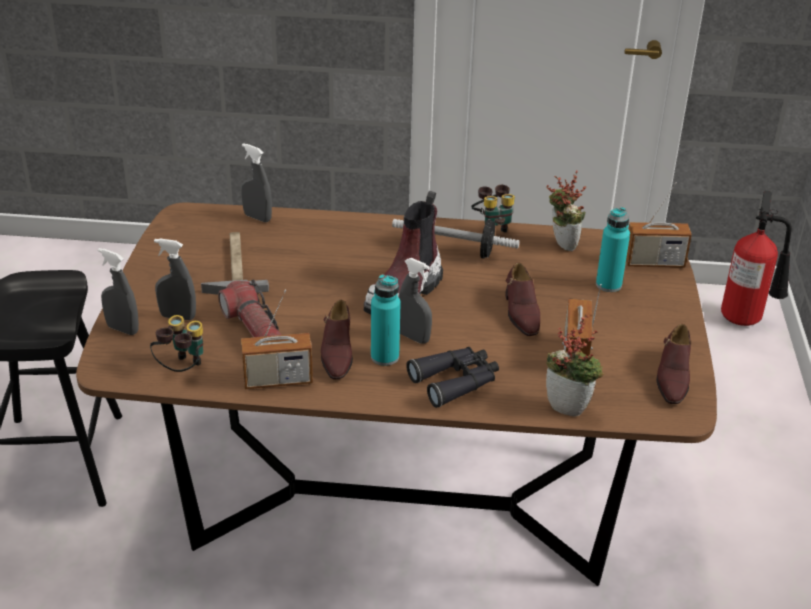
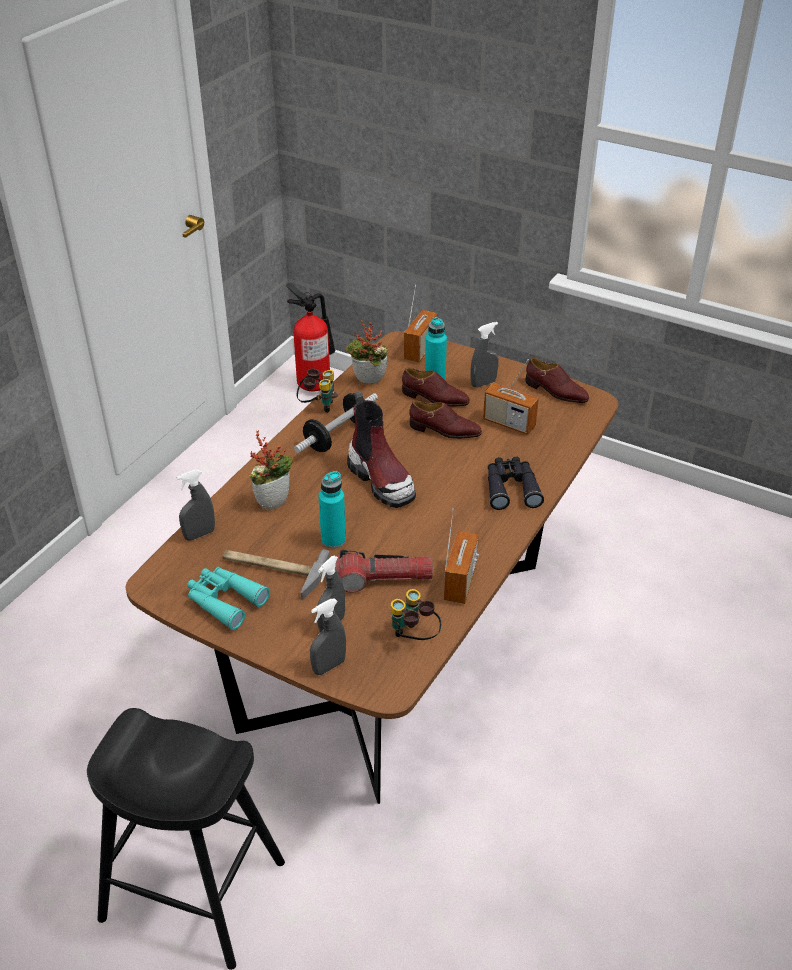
camera: 65 degrees left, 5 degrees up
brown shoe [321,300,353,380] -> brown shoe moved to [402,368,470,407]
turquoise bottle [371,274,401,366] -> turquoise bottle moved to [319,471,346,548]
grey spray bottle [398,258,432,344] -> grey spray bottle moved to [471,322,499,388]
potted plant [546,315,605,417] -> potted plant moved to [249,430,293,510]
none -> turquoise binoculars [187,567,270,630]

